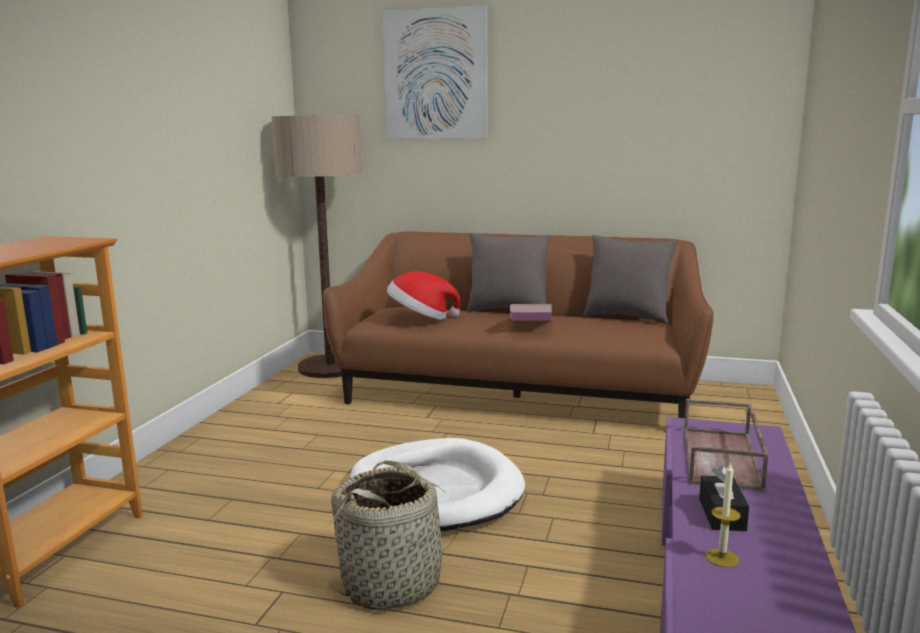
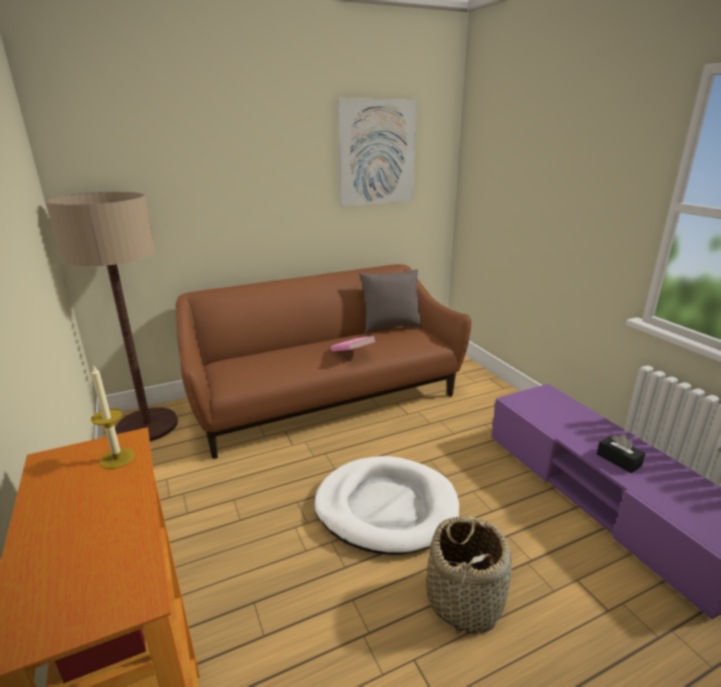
camera: 40 degrees left, 10 degrees up
picture [382,5,487,139] -> picture moved to [337,99,417,207]
hat [387,271,461,320] -> none
grey pillow [467,233,551,312] -> none
brown tray [684,399,768,492] -> none
candle [706,462,741,567] -> candle moved to [91,364,135,469]

